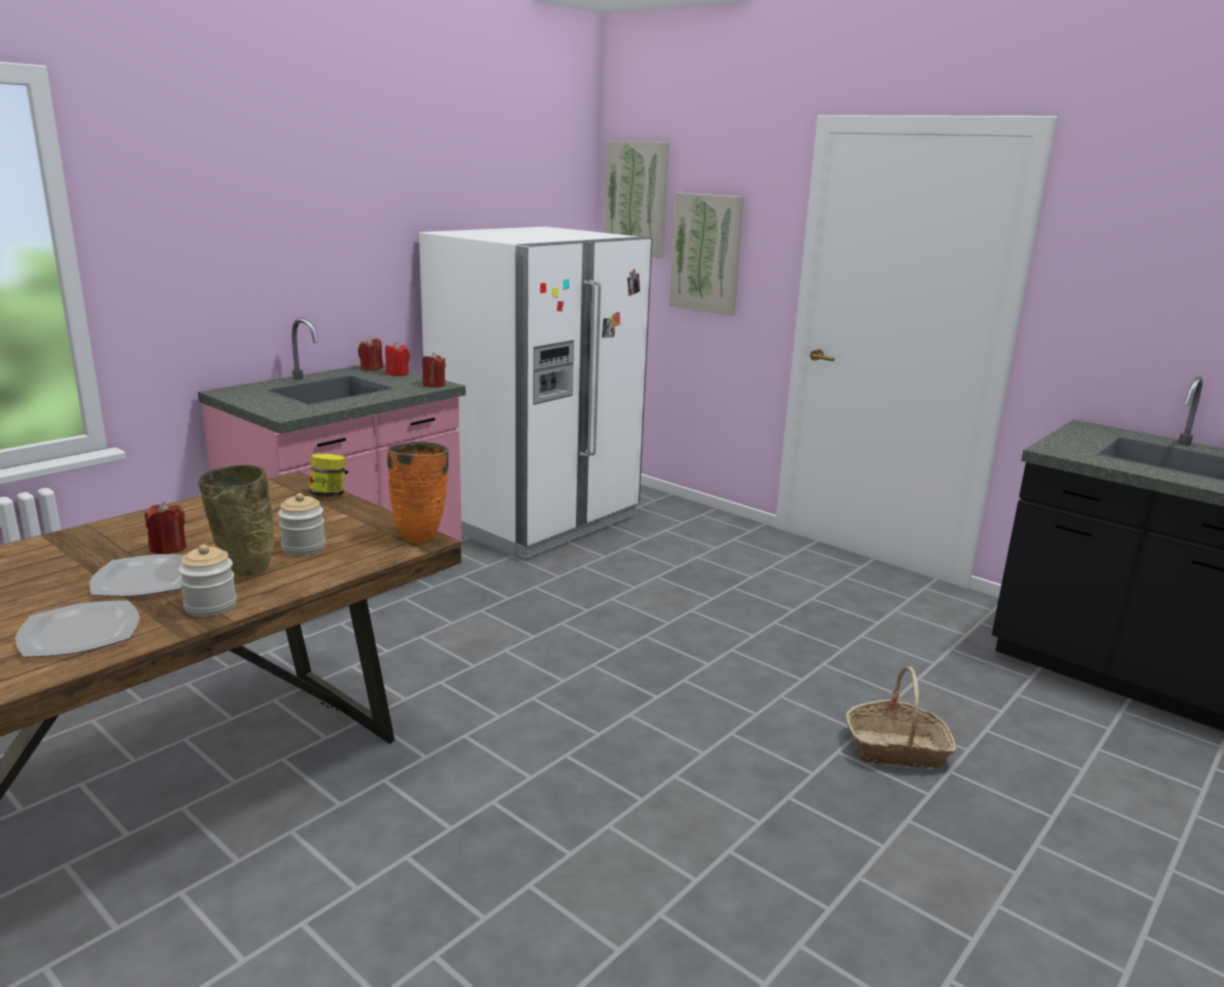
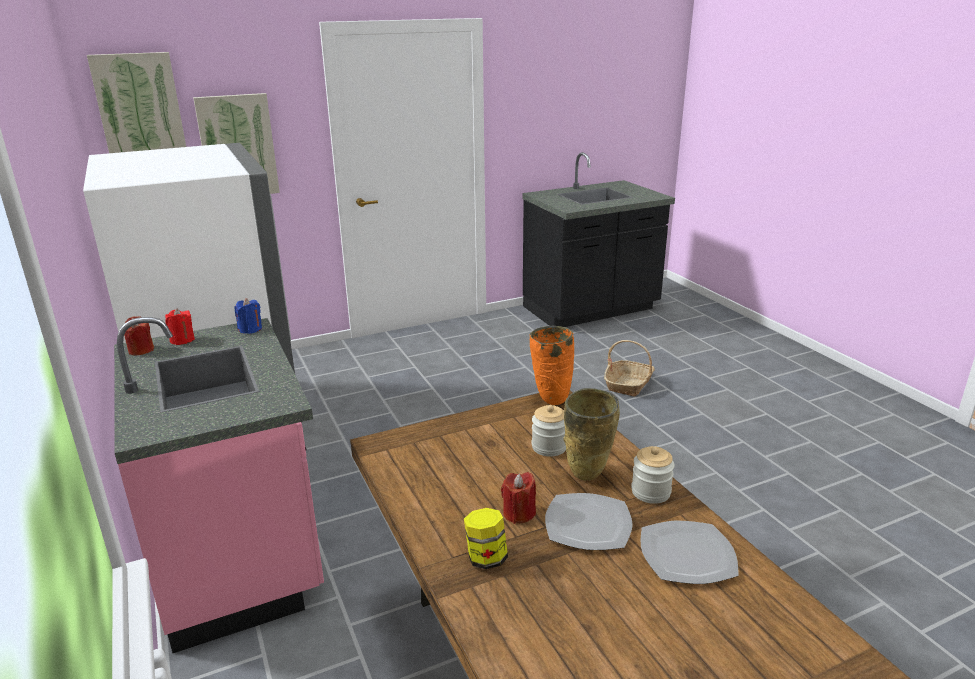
camera: 65 degrees left, 5 degrees up
jar [309,454,346,497] -> jar moved to [464,508,508,569]
red candle [422,352,446,388] -> blue candle [234,298,262,334]

